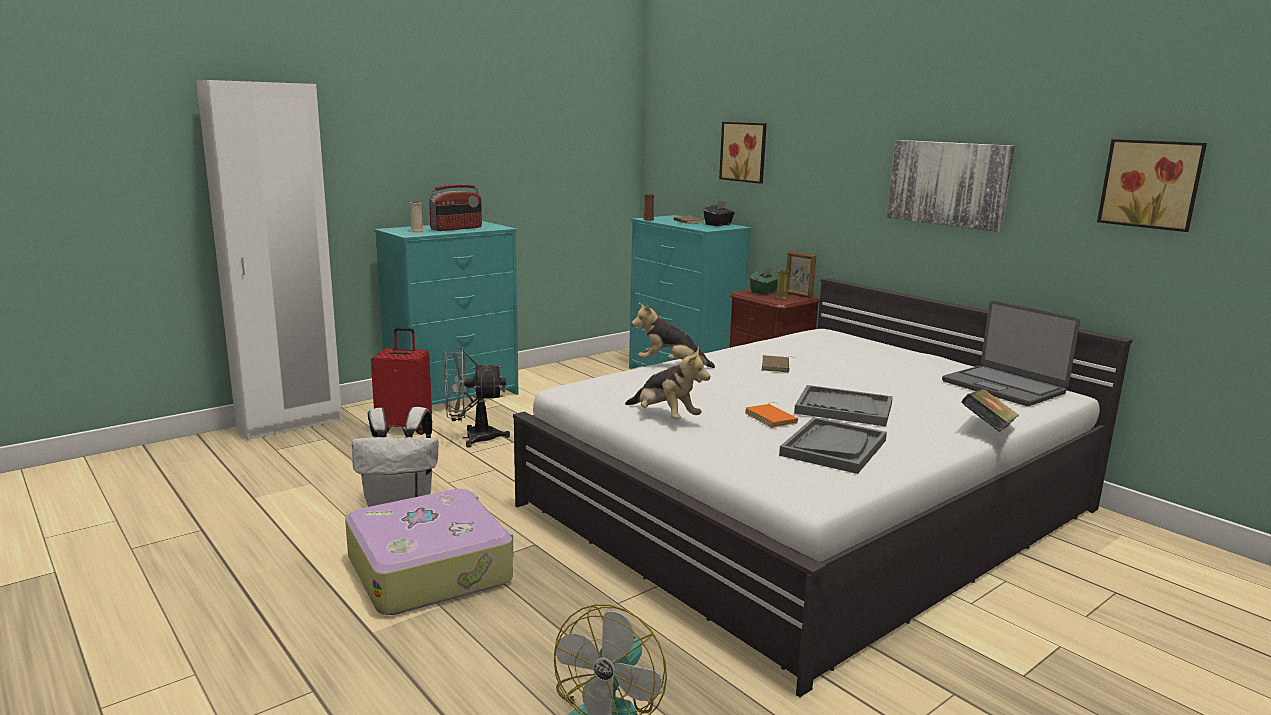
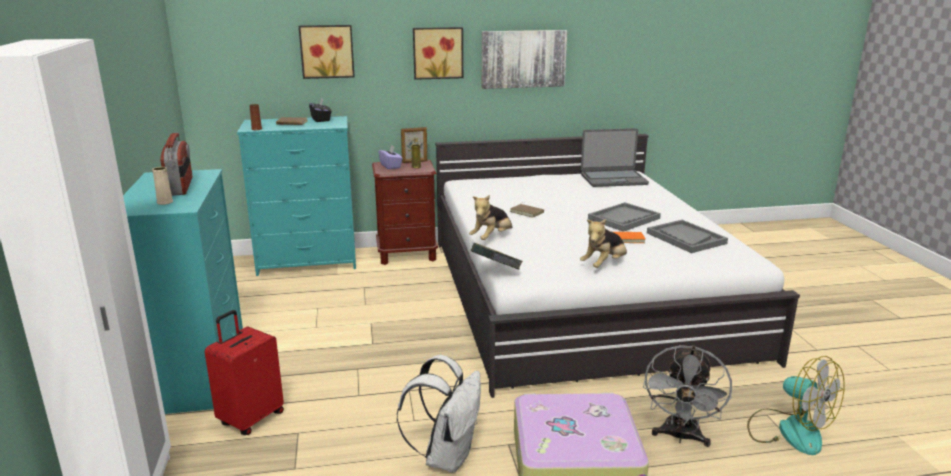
camera: 60 degrees left, 5 degrees up
grey fan [444,347,510,448] -> grey fan moved to [643,345,732,447]
plush toy [625,347,710,419] -> plush toy turned 150 degrees clockwise [580,219,627,268]
green tissue box [750,267,778,294] -> purple tissue box [378,145,403,169]
book [961,389,1019,432] -> book moved to [471,243,523,270]
picture [1097,139,1207,232] -> picture moved to [413,27,463,80]

